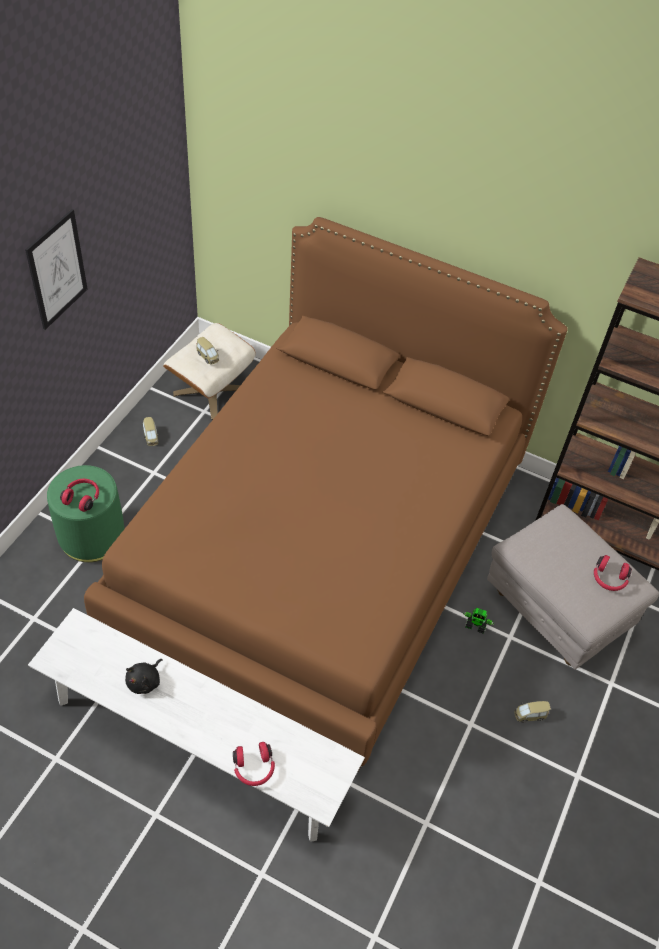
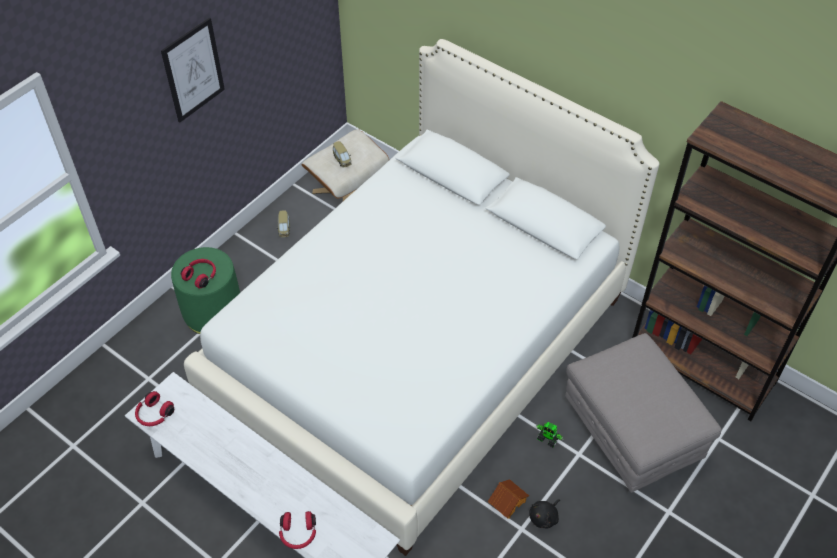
camera: 15 degrees right, 0 degrees up
brown bed [84,217,568,772] -> white bed [184,39,659,556]
black plush toy [125,659,163,694] -> black plush toy moved to [529,500,560,529]
toy car [515,701,551,723] -> none
red headphones [594,555,632,591] -> red headphones moved to [135,391,174,426]
none -> toy house [488,479,529,519]

